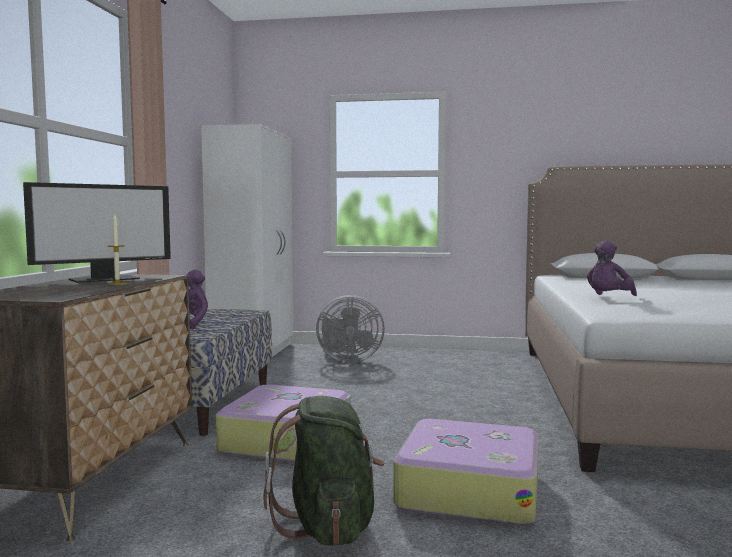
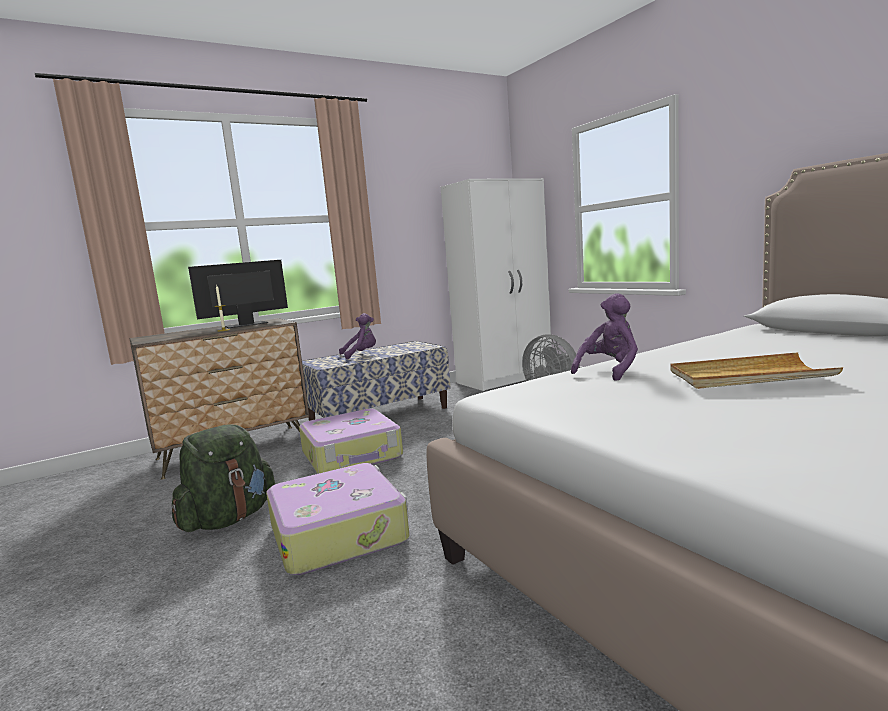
camera: 50 degrees right, 5 degrees up
monitor [23,182,171,283] -> monitor turned 135 degrees clockwise [188,260,288,328]
purple plush toy [587,241,637,296] -> purple plush toy turned 135 degrees clockwise [571,293,638,380]
none -> beige tray [670,352,843,389]

